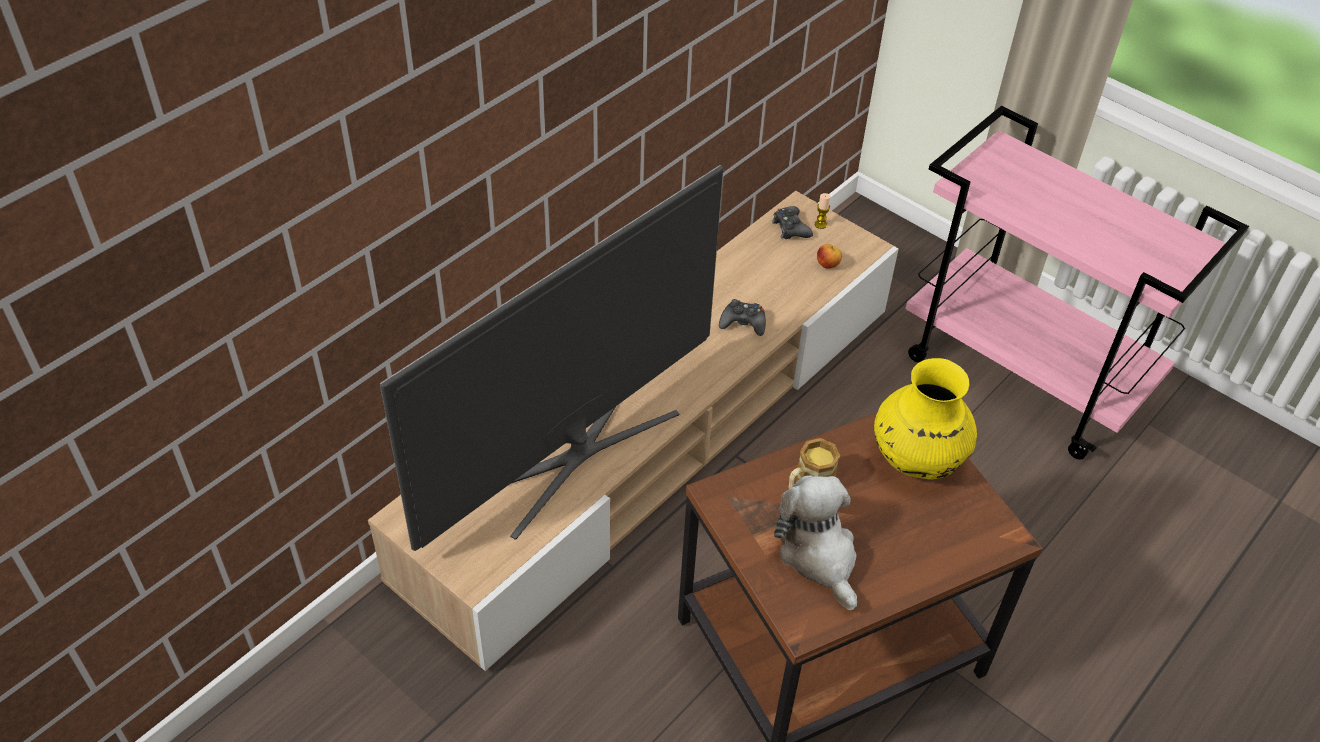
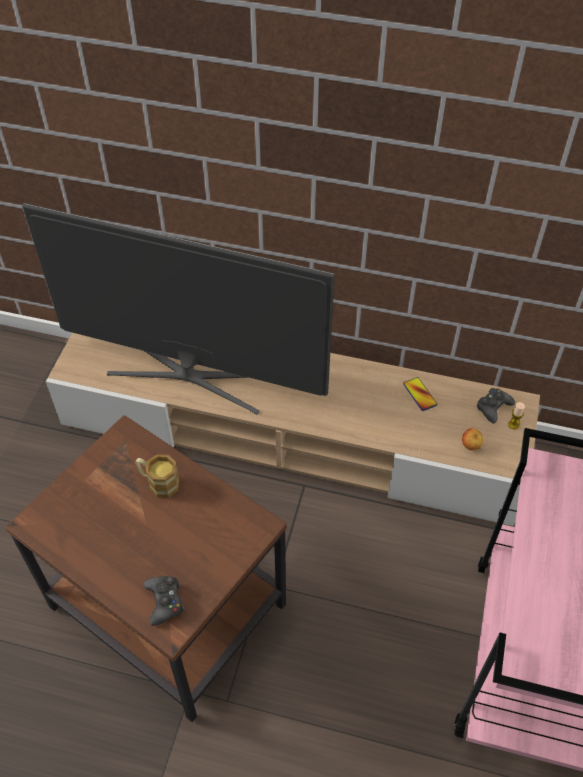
camera: 65 degrees right, 5 degrees up
black game controller [719,299,766,336] -> black game controller moved to [144,576,185,626]
plush toy [774,475,857,610] -> none
yellow vase [874,358,977,480] -> none
none -> phone [403,377,437,411]

